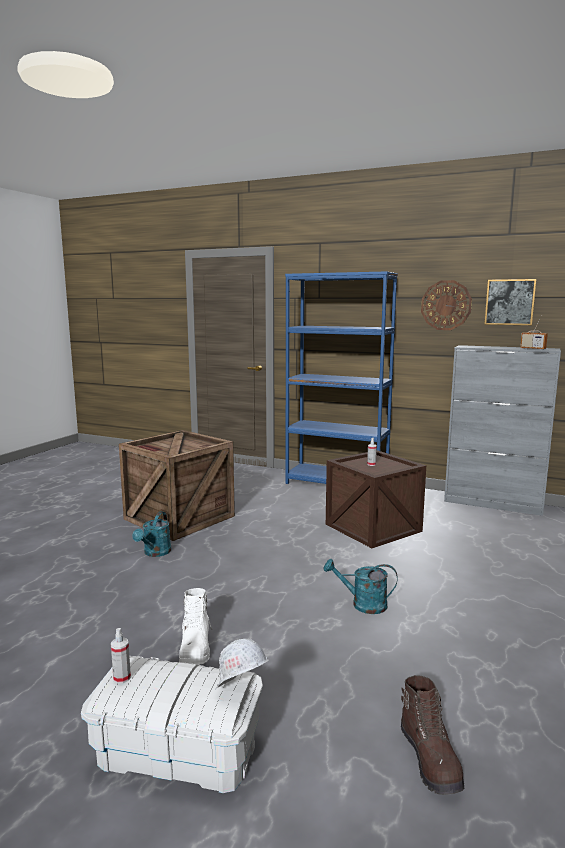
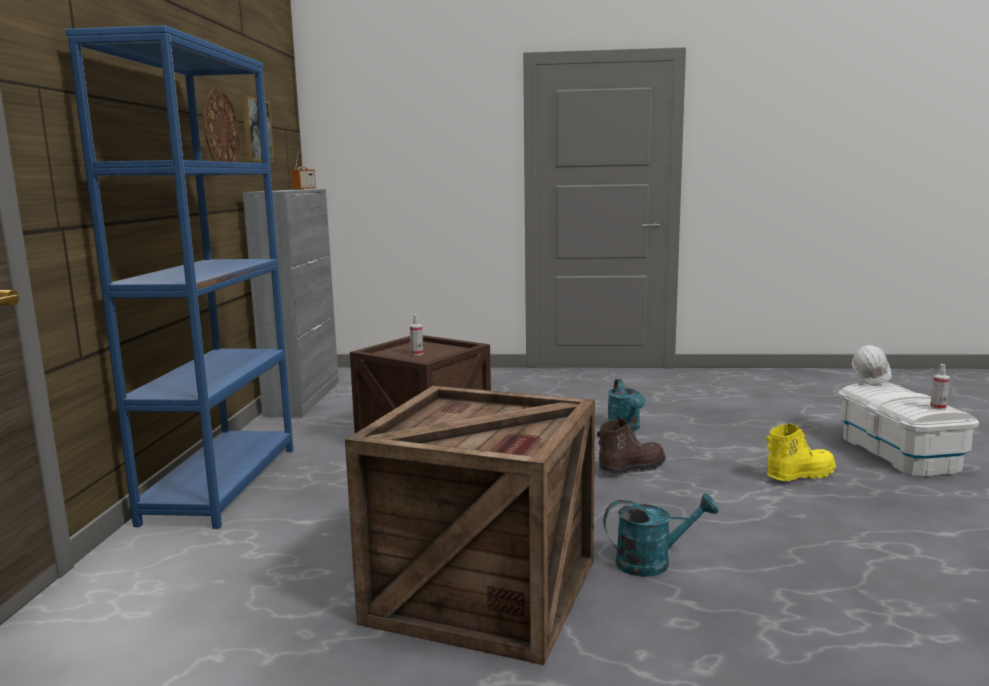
camera: 110 degrees left, 0 degrees up
white boot [179,588,212,664] -> yellow boot [766,423,836,481]
brown boot [401,675,464,795] -> brown boot moved to [597,418,666,474]

